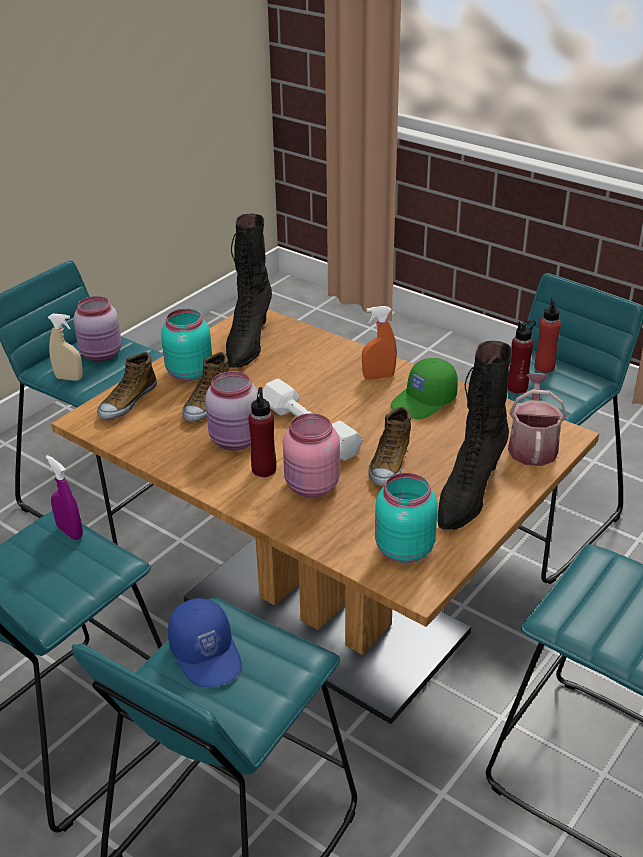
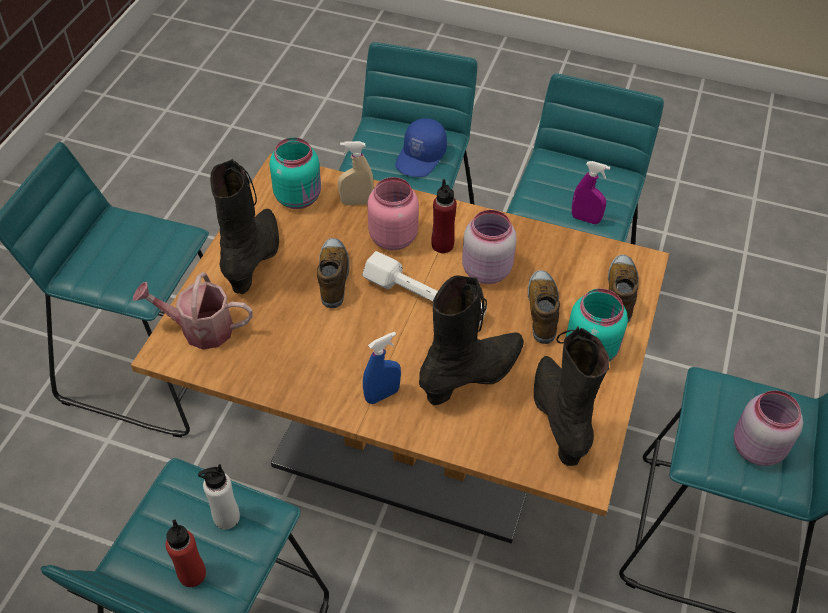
camera: 160 degrees right, 15 degrees up
beige spray bottle [48,313,83,381] -> beige spray bottle moved to [338,141,374,205]
blue cap [168,598,242,687] -> blue cap turned 105 degrees counterclockwise [395,118,447,177]
orange spray bottle [362,306,397,379] -> blue spray bottle [363,332,401,404]
green cap [391,358,458,419] -> none
red bottle [508,320,536,394] -> white bottle [198,464,240,529]
watering can [508,373,566,466] -> watering can turned 105 degrees clockwise [133,272,253,349]
none -> black boot [419,275,524,405]

